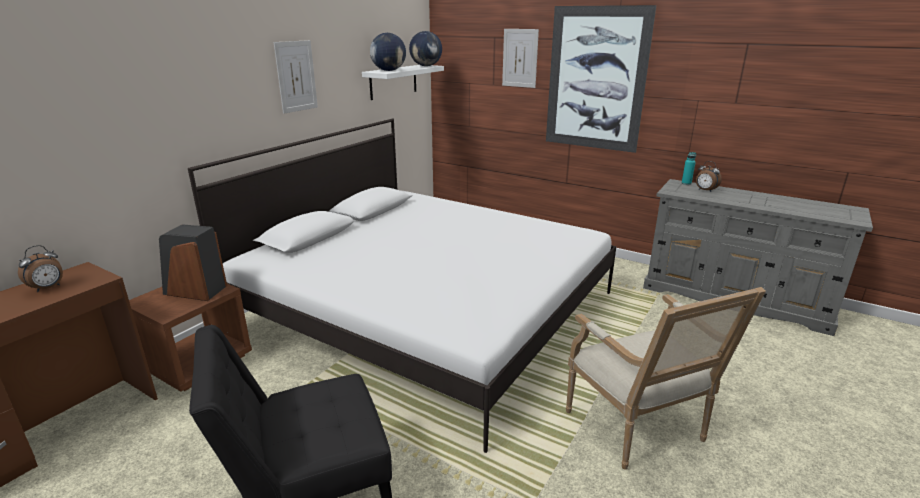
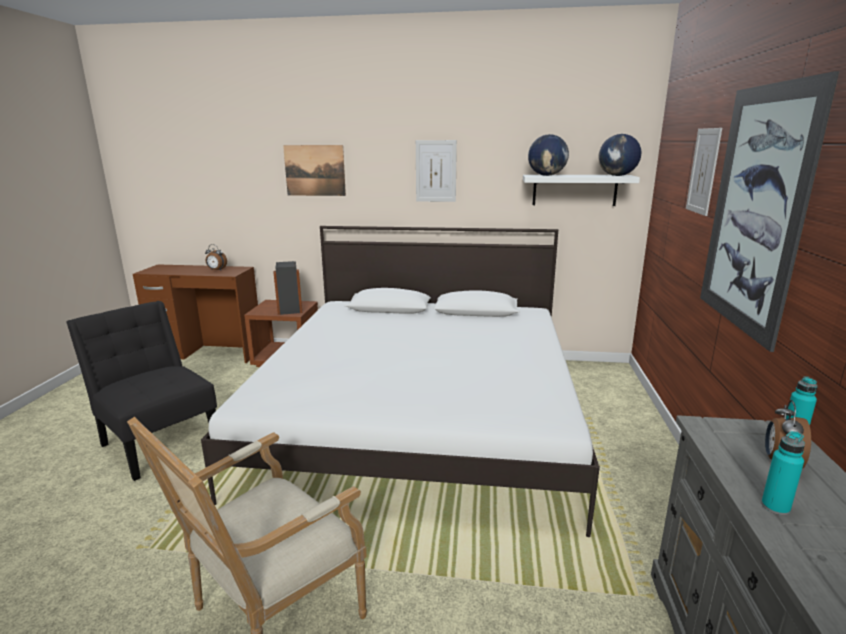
camera: 65 degrees right, 5 degrees down
none -> picture [283,145,346,196]
none -> turquoise bottle [761,431,805,515]

